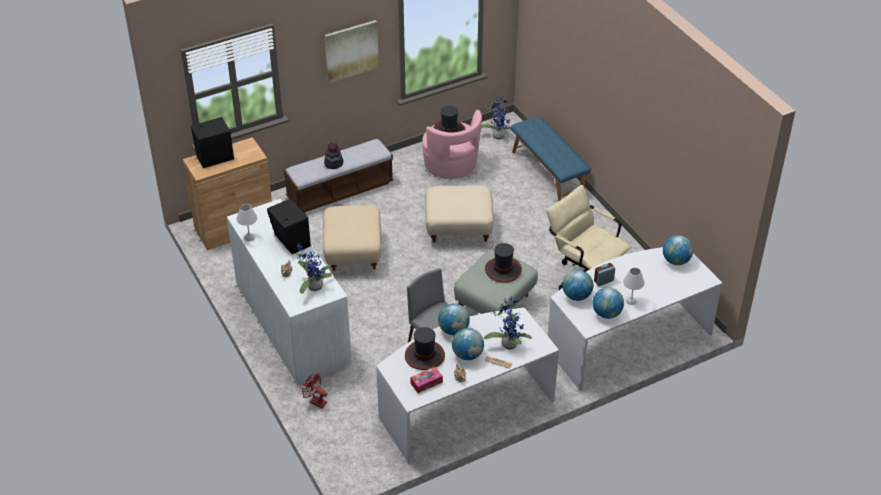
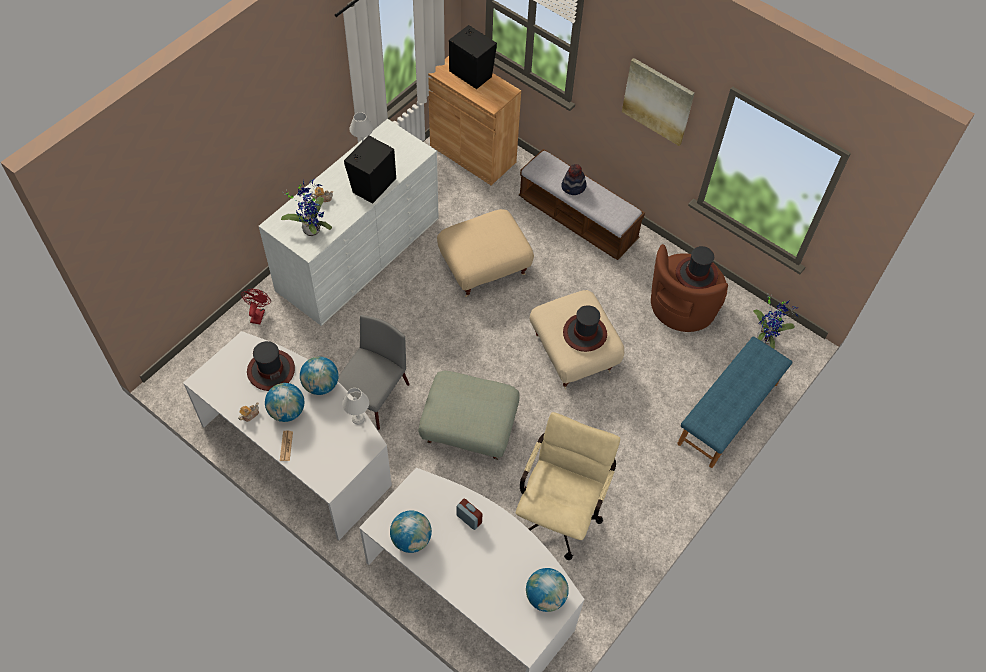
camera: 65 degrees right, 15 degrees up
tissue box [410,367,443,393] -> none
pink armchair [422,110,482,179] -> brown armchair [651,244,728,332]
potted plant [484,297,532,350] -> none
hat [485,243,522,283] -> hat moved to [563,305,607,352]
globe [562,270,593,301] -> none
white table lamp [623,268,645,305] -> white table lamp moved to [342,388,369,425]

